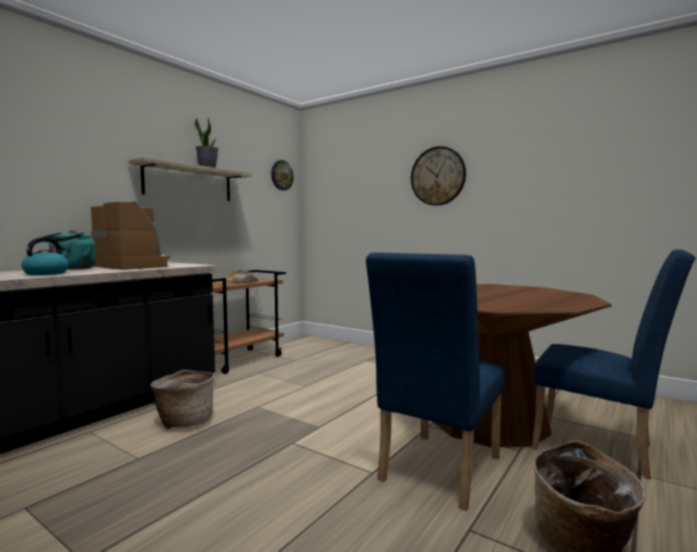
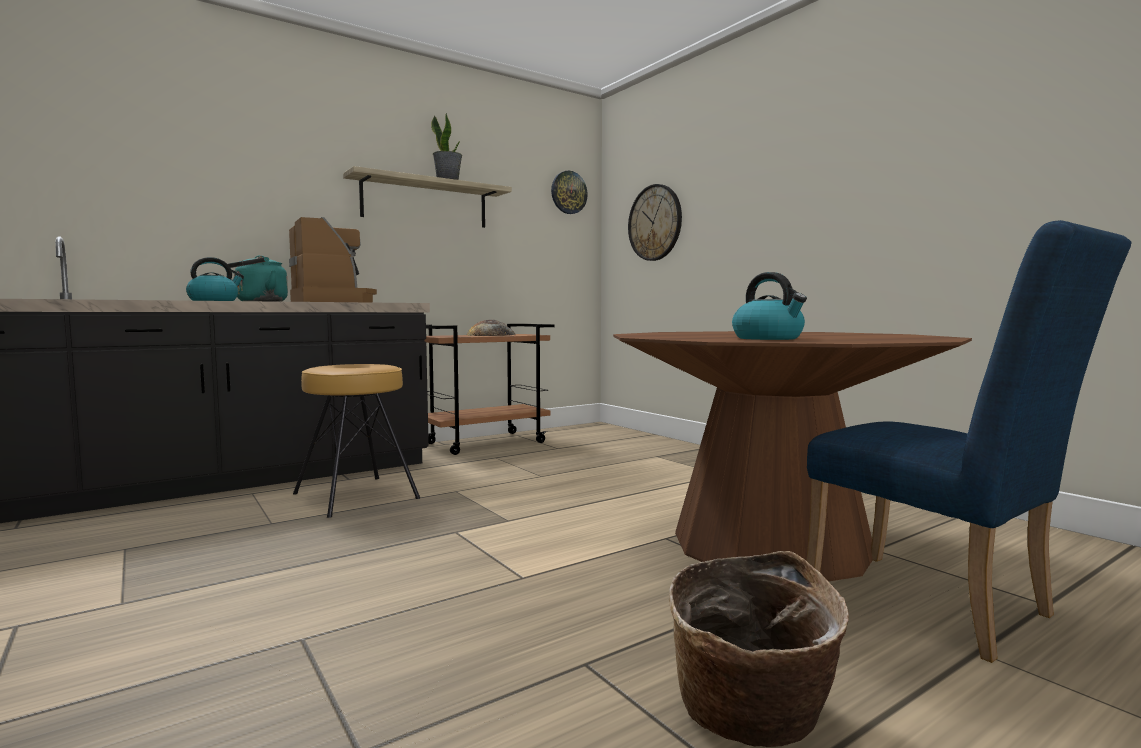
camera: 20 degrees right, 0 degrees up
basket [151,370,214,429] -> brown stool [293,364,420,518]
blue chair [366,252,505,511] -> none
wall clock [411,146,466,206] -> wall clock moved to [628,184,682,261]
none -> kettle [732,272,807,340]

